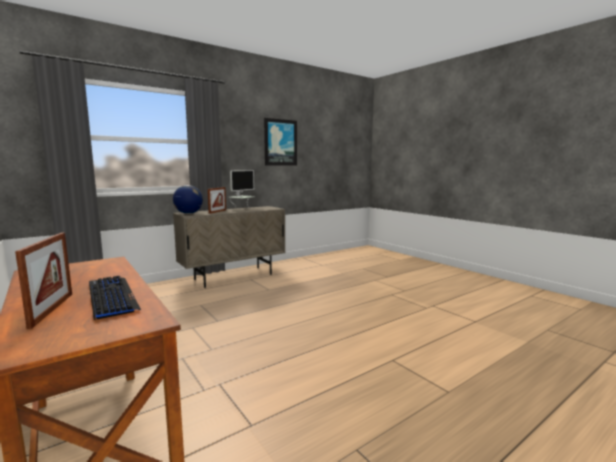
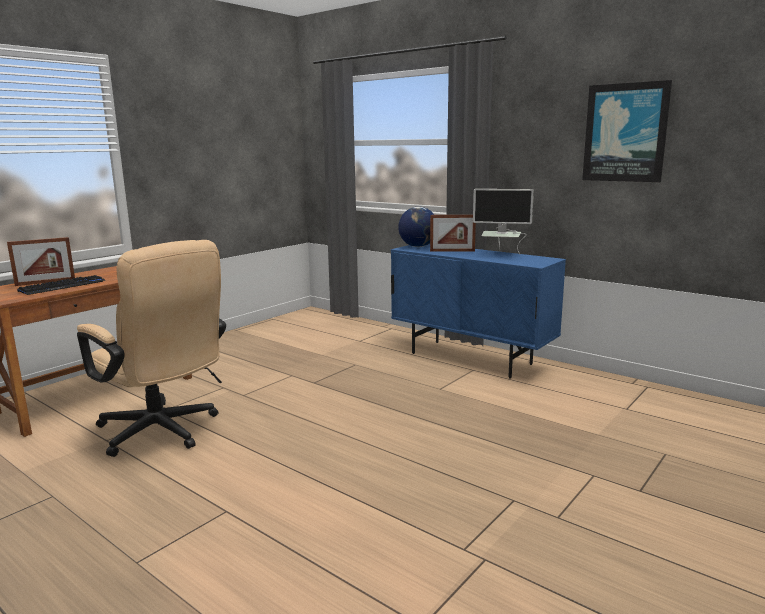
camera: 75 degrees right, 5 degrees up
beige cabinet [173,206,285,288] -> blue cabinet [391,244,566,379]
none -> beige office chair [77,240,226,457]

